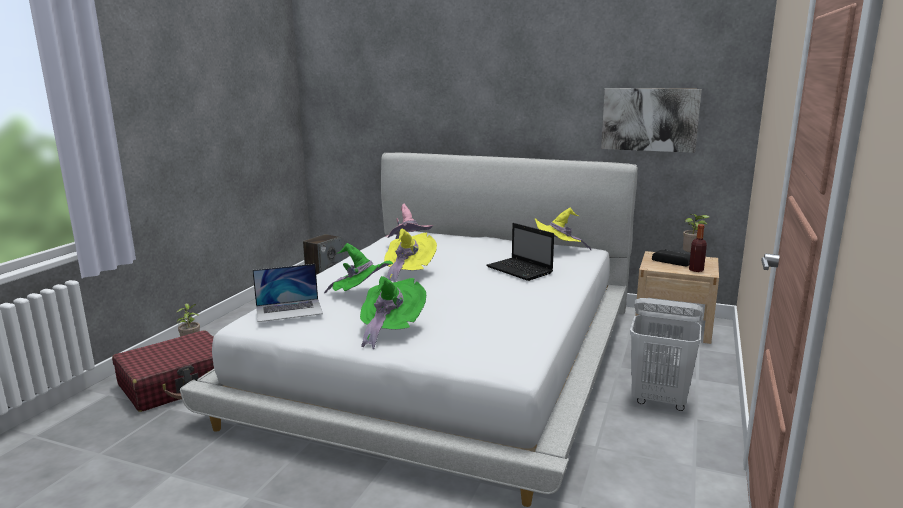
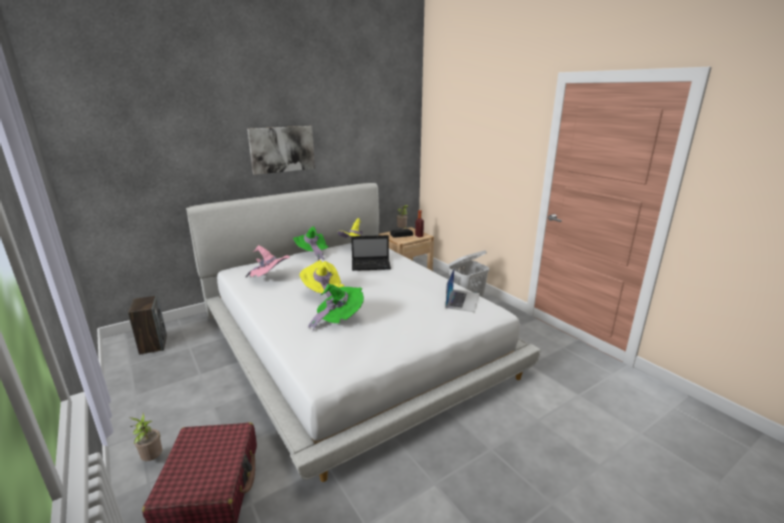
camera: 55 degrees left, 5 degrees up
laptop [252,264,323,322] -> laptop moved to [446,267,480,312]
green hat [360,276,426,349] -> green hat moved to [293,226,329,261]
picture [601,88,702,153] -> picture moved to [247,126,315,175]

